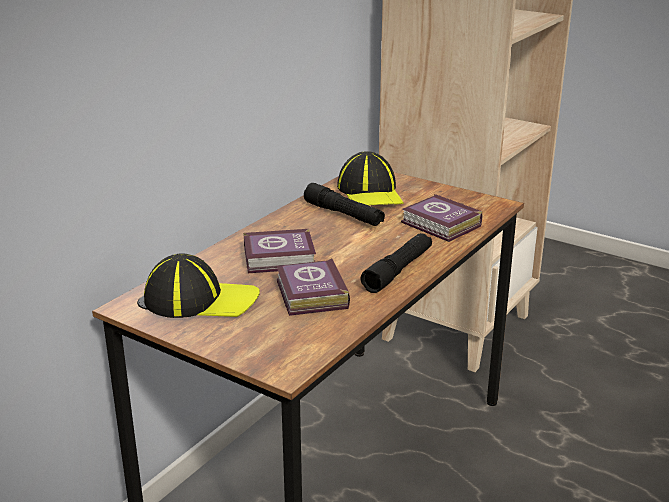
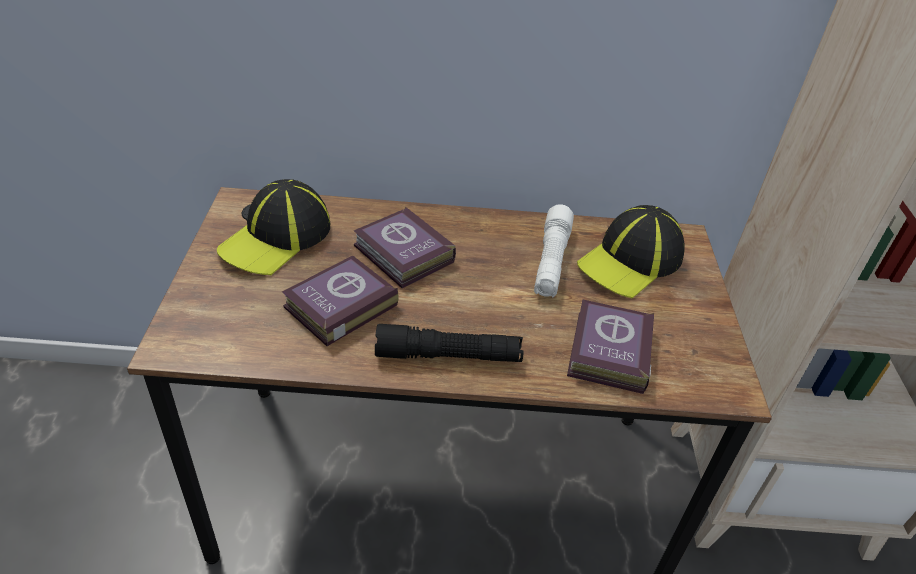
camera: 55 degrees right, 15 degrees up
cap [144,253,260,318] -> cap turned 60 degrees clockwise [217,179,330,275]
black flashlight [304,183,385,226] -> white flashlight [534,204,574,297]

